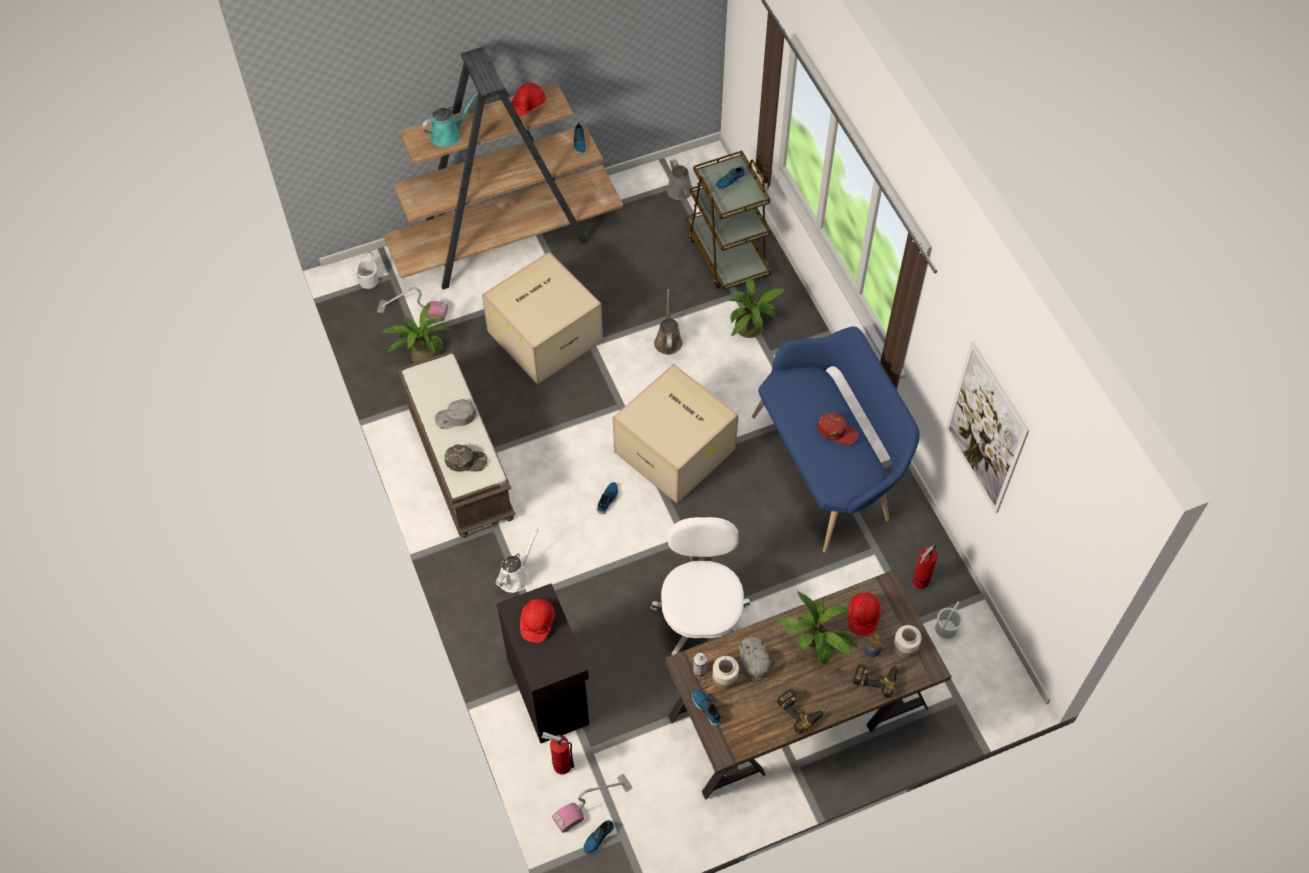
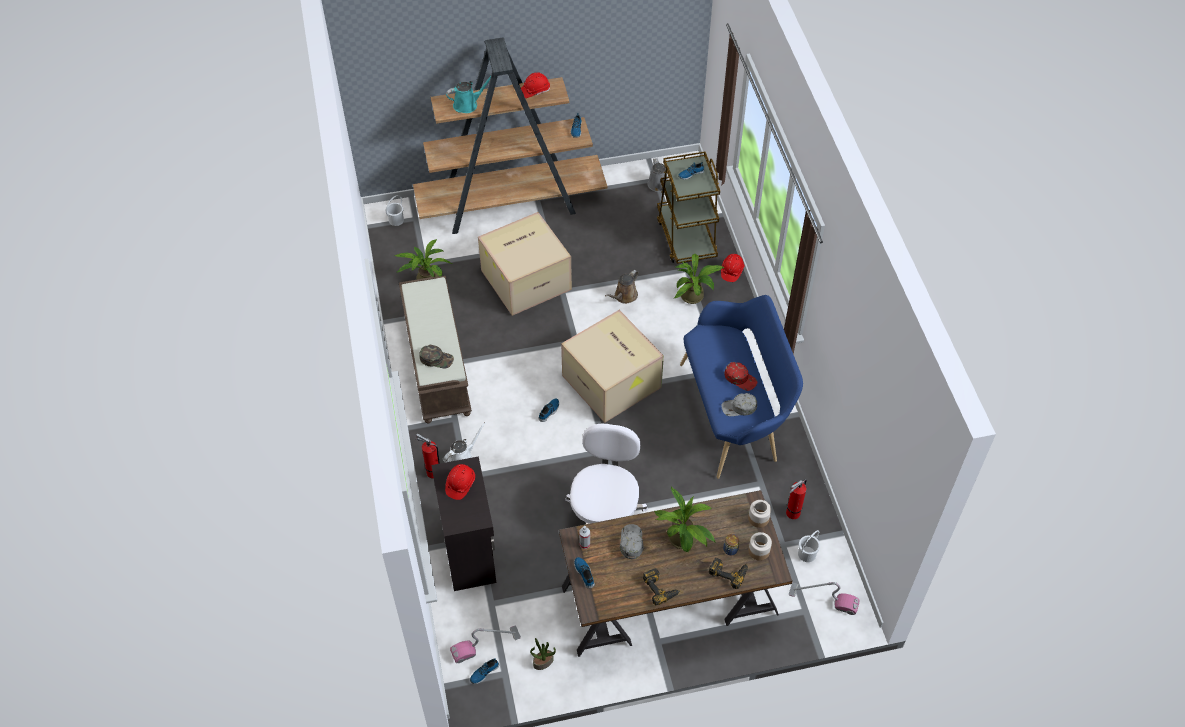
camera: 10 degrees right, 5 degrees down
vacuum cleaner [377,287,448,321] -> vacuum cleaner moved to [789,582,859,615]
grey cap [435,399,476,429] -> grey cap moved to [722,393,757,416]
fire extinguisher [541,732,574,775] -> fire extinguisher moved to [416,434,440,479]
brown watering can [654,289,683,355] -> brown watering can turned 150 degrees counterclockwise [605,270,639,304]
jar [712,656,739,689] -> jar moved to [748,500,771,528]
red hard hat [848,593,881,636] -> red hard hat moved to [721,254,745,282]
picture [945,342,1030,513] -> none
none -> potted plant [530,638,556,670]

